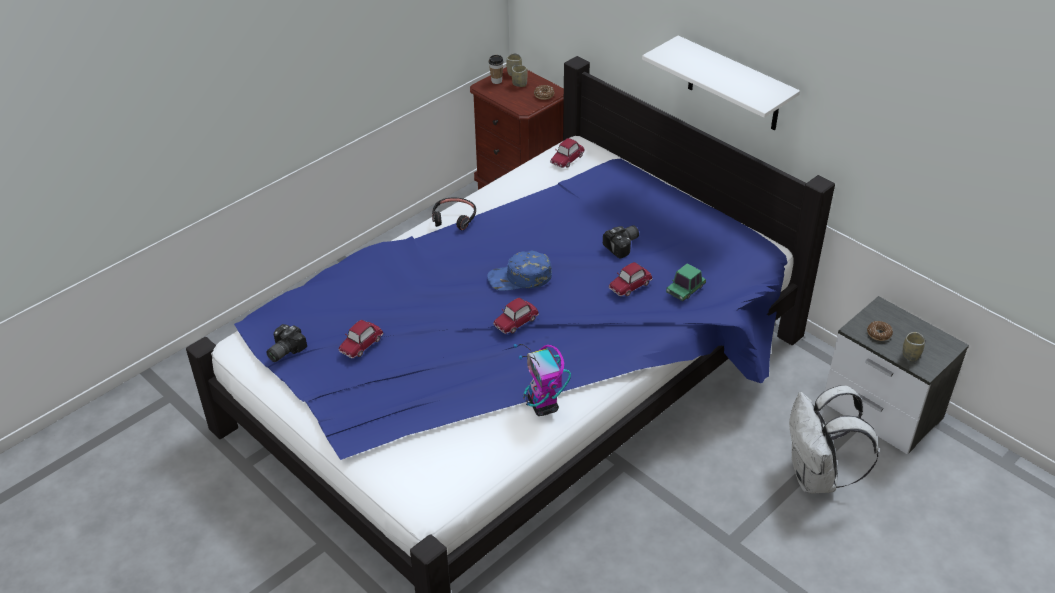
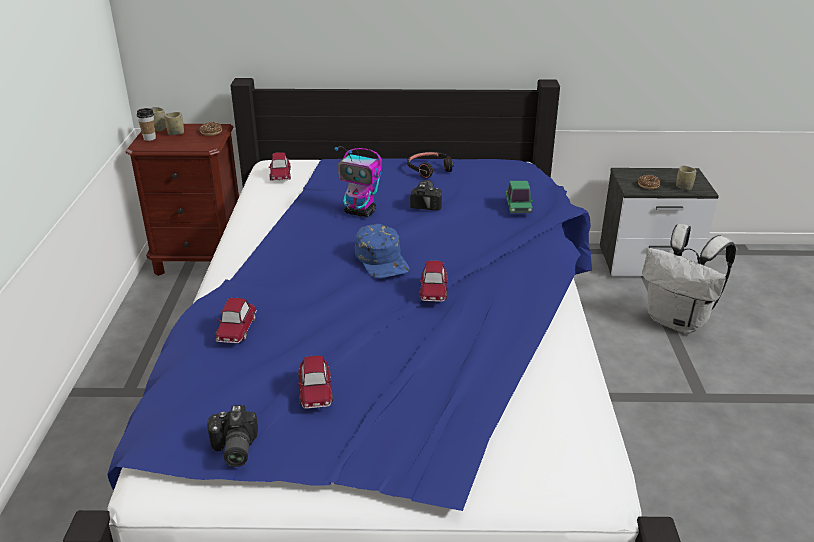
camera: 45 degrees left, 10 degrees down
black headphones [432,198,476,230] -> black headphones moved to [407,151,454,178]
blue cap [487,251,552,291] -> blue cap turned 60 degrees counterclockwise [355,224,409,278]
toy robot [513,344,571,416] -> toy robot moved to [334,146,382,218]
toy car [609,262,652,296] -> toy car moved to [215,298,257,343]
white shelf [642,36,800,130] -> none

